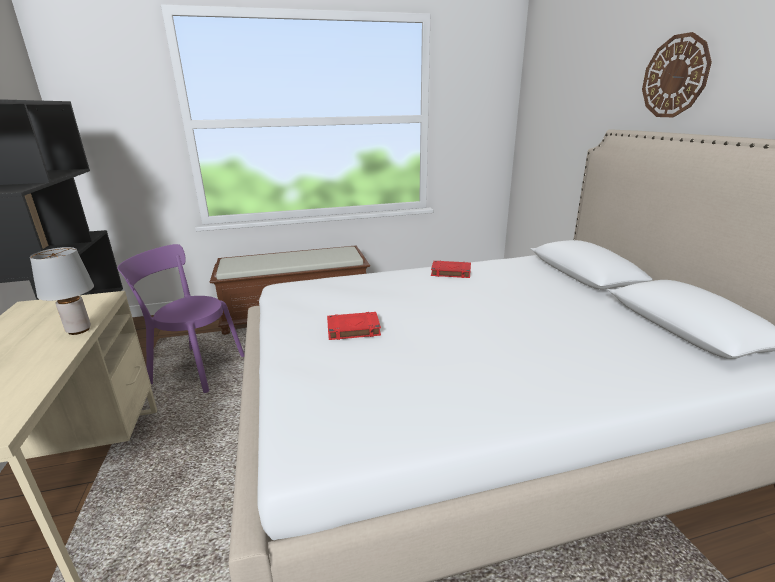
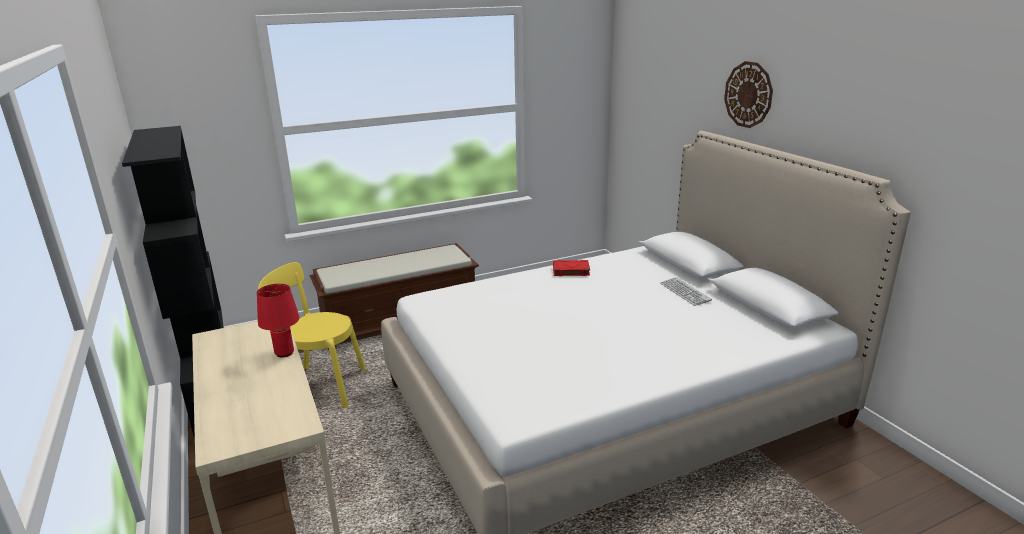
camera: 10 degrees left, 0 degrees up
grey table lamp [30,247,94,335] -> red table lamp [257,284,300,357]
purple chair [118,244,245,393] -> yellow chair [258,262,366,408]
red book [327,312,381,340] -> none
none -> keyboard [660,277,712,306]

